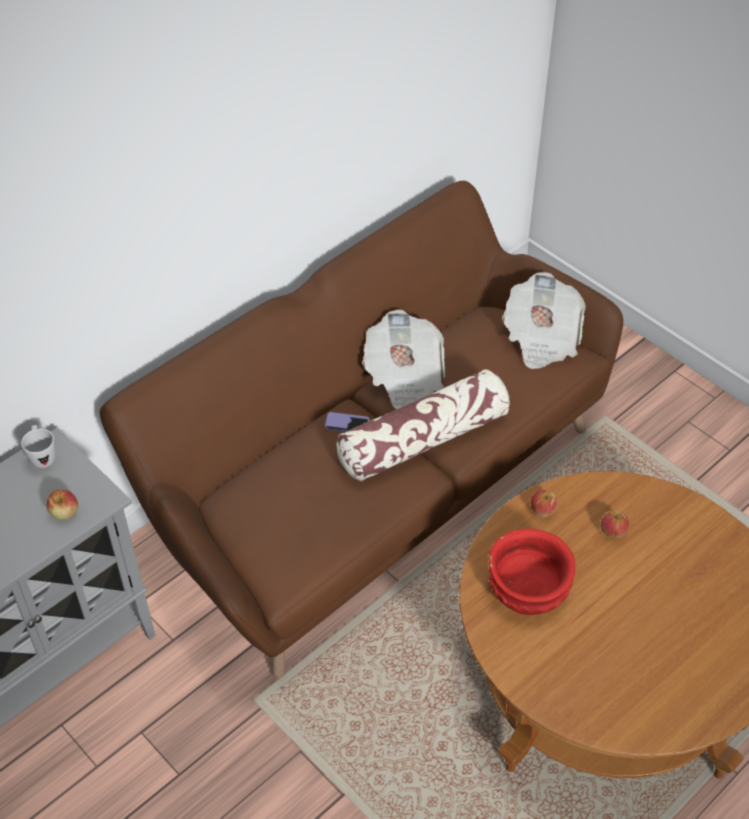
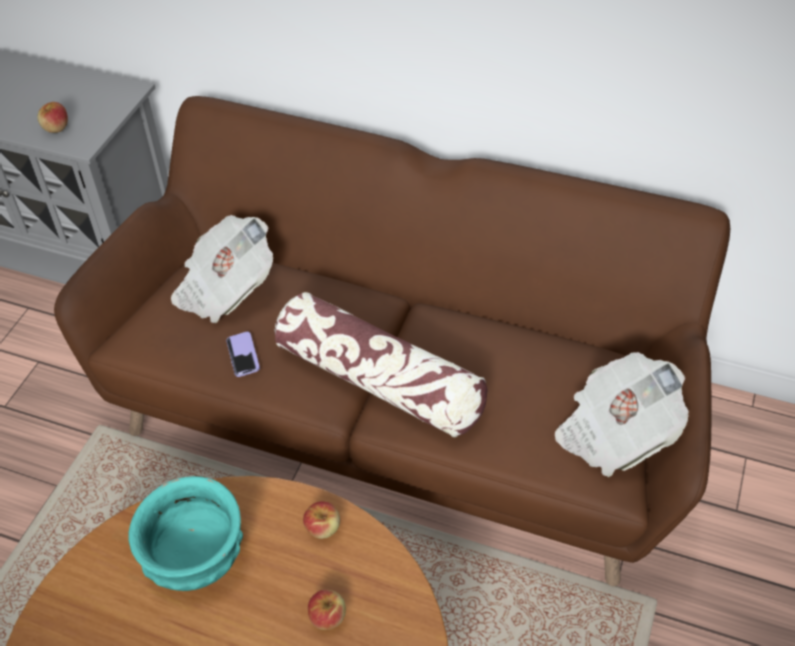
camera: 65 degrees right, 0 degrees up
white mug [21,425,56,468] -> none
phone [325,412,370,432] -> phone moved to [226,332,260,377]
newspaper [362,310,445,409] -> newspaper moved to [171,215,273,323]
red bowl [489,529,575,615] -> turquoise bowl [128,476,243,591]

